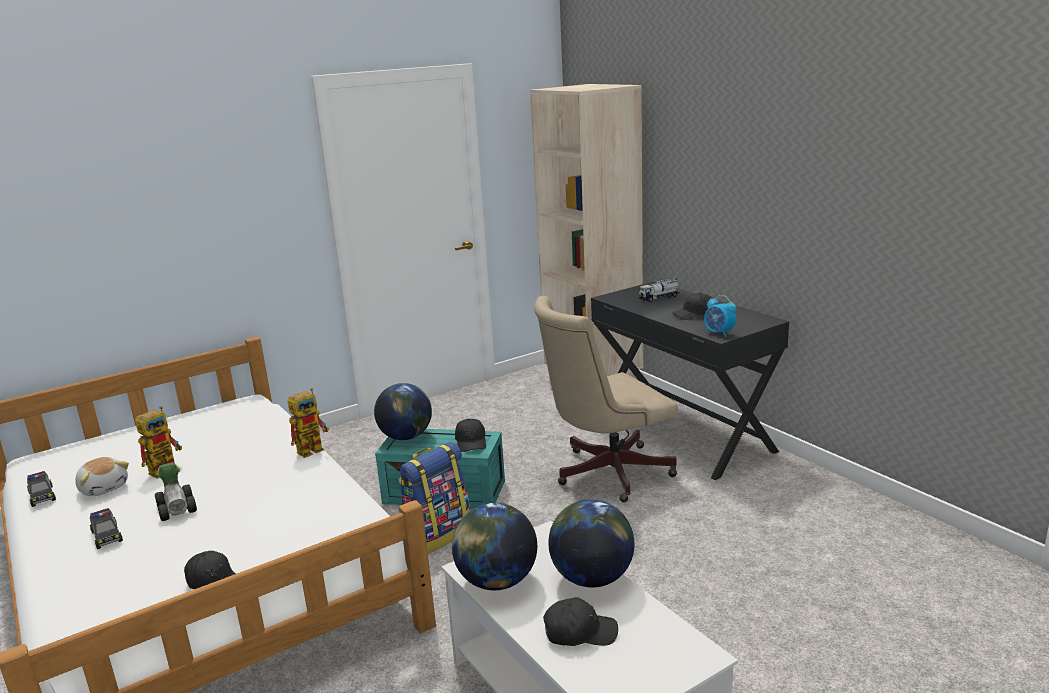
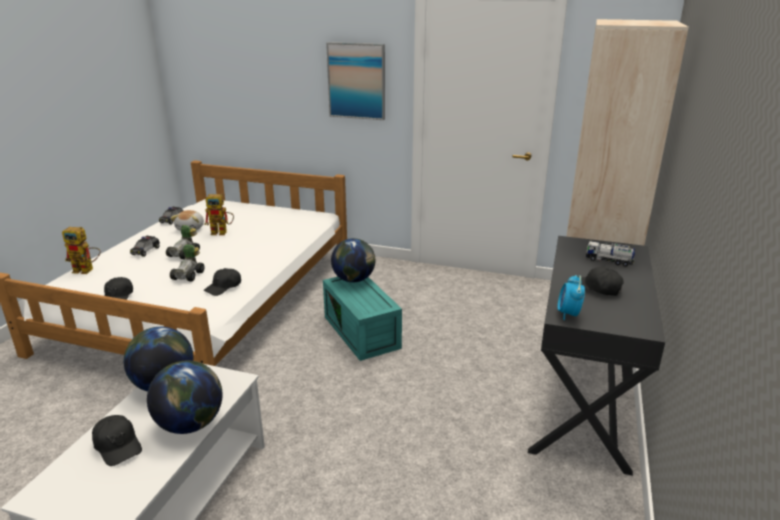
camera: 50 degrees right, 5 degrees up
toy robot [287,388,329,458] -> toy robot moved to [62,227,101,274]
backpack [398,442,470,554] -> none
black cap [455,419,486,452] -> black cap moved to [204,268,241,296]
beige office chair [534,296,678,502] -> none
none -> toy car [170,244,205,282]
none -> picture [326,42,385,120]

